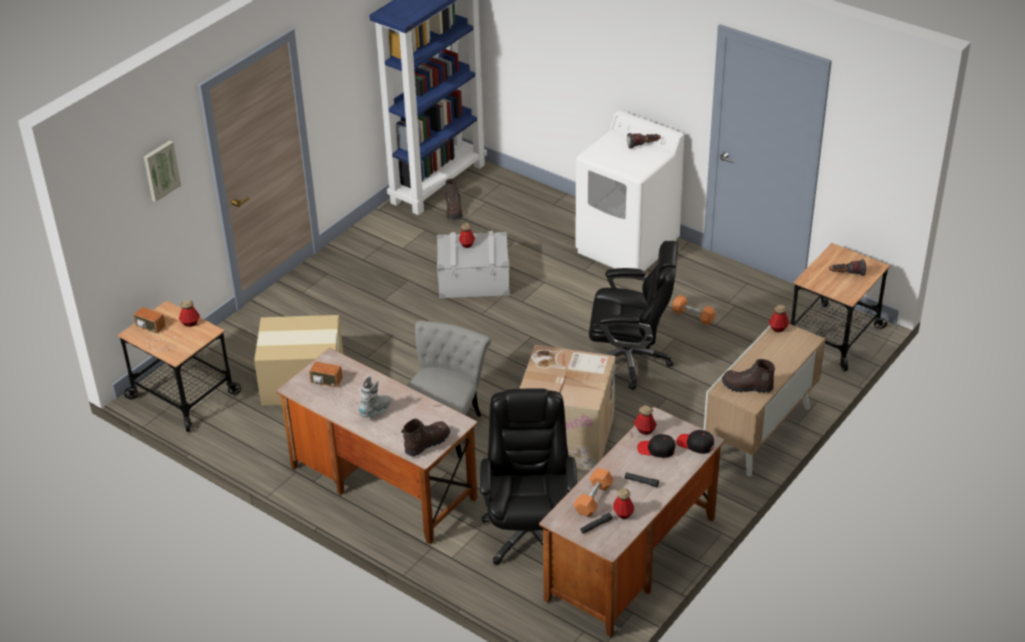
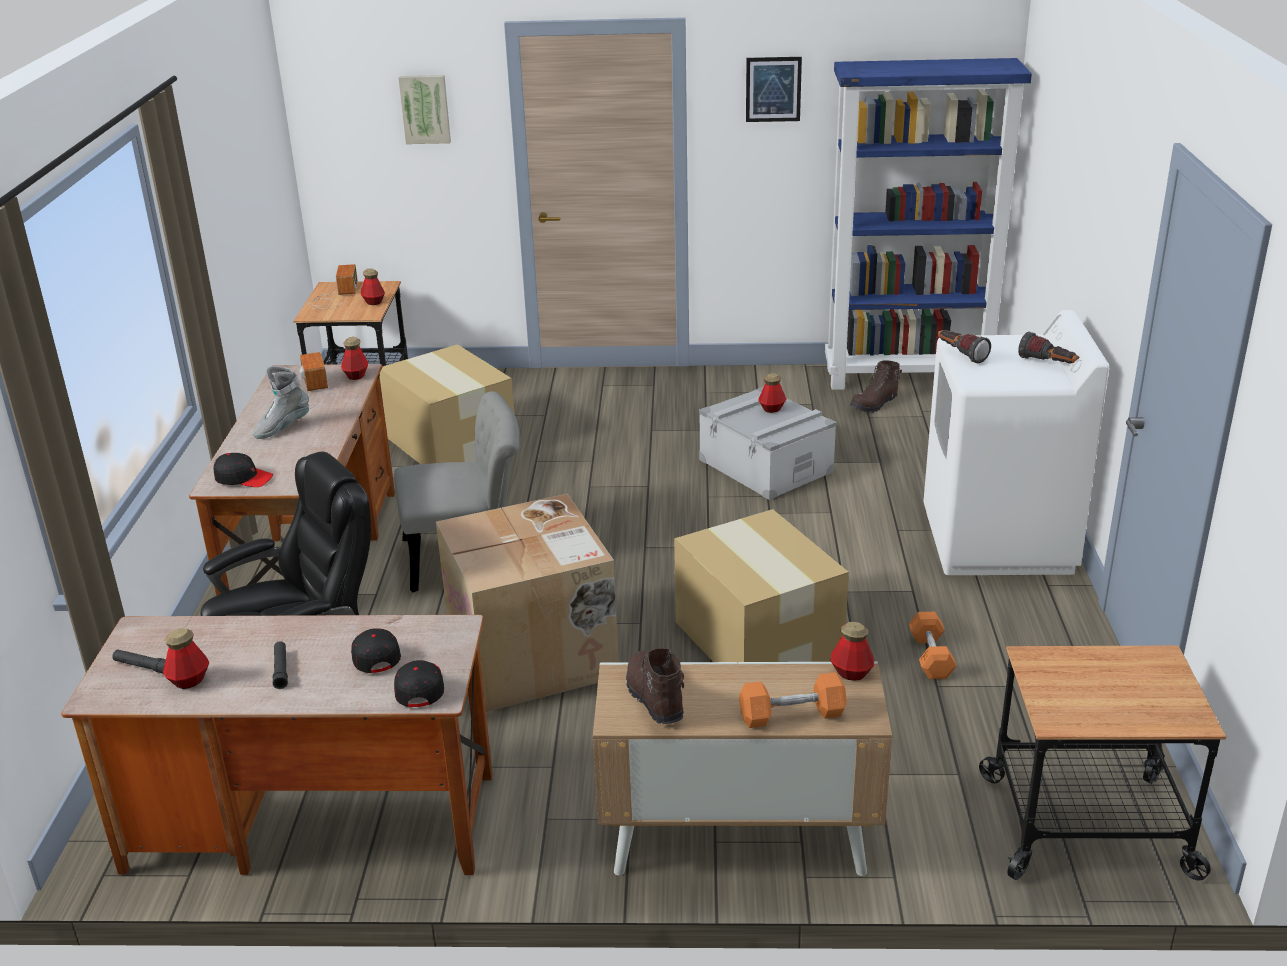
camera: 55 degrees right, 10 degrees down
grey boot [358,376,392,418] -> grey boot turned 135 degrees clockwise [253,366,309,439]
brown boot [402,418,450,456] -> black cap [214,453,273,487]
orange dumbbell [573,468,614,517] -> orange dumbbell moved to [739,672,847,728]
black office chair [589,241,678,390] -> cardboard box [674,509,849,662]
bottle [634,406,657,435] -> bottle moved to [341,337,368,380]
flashlight [829,259,866,276] -> flashlight moved to [938,330,991,363]
none -> picture [746,57,802,122]

